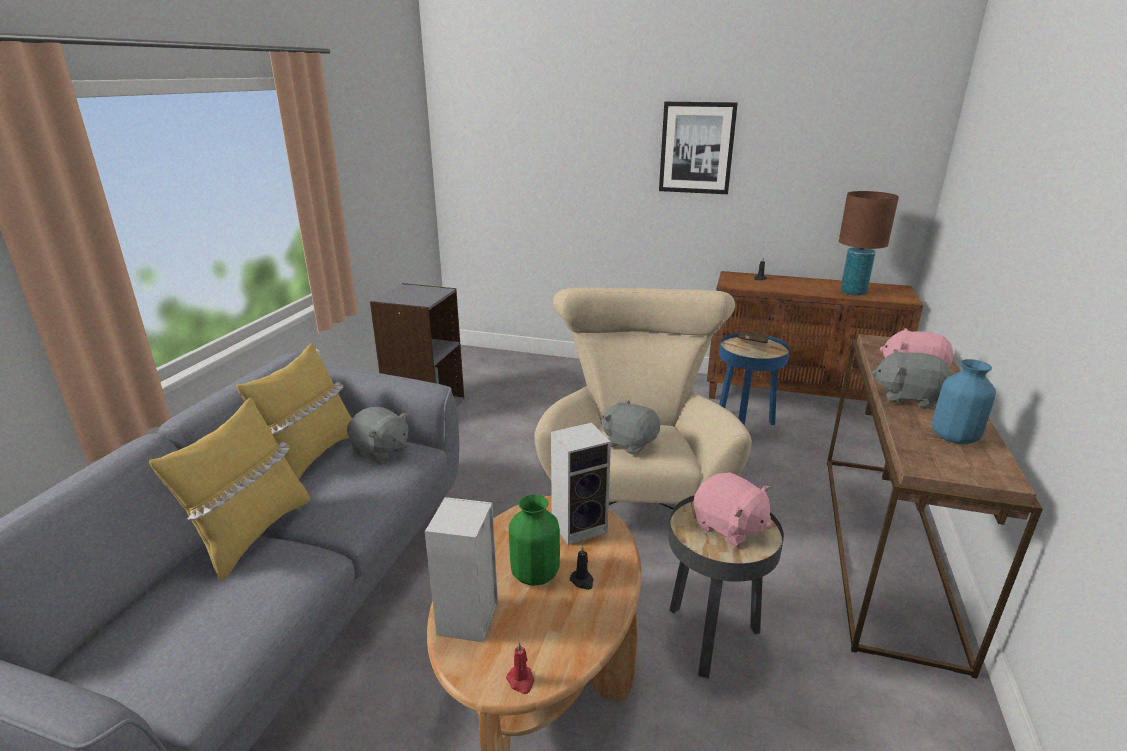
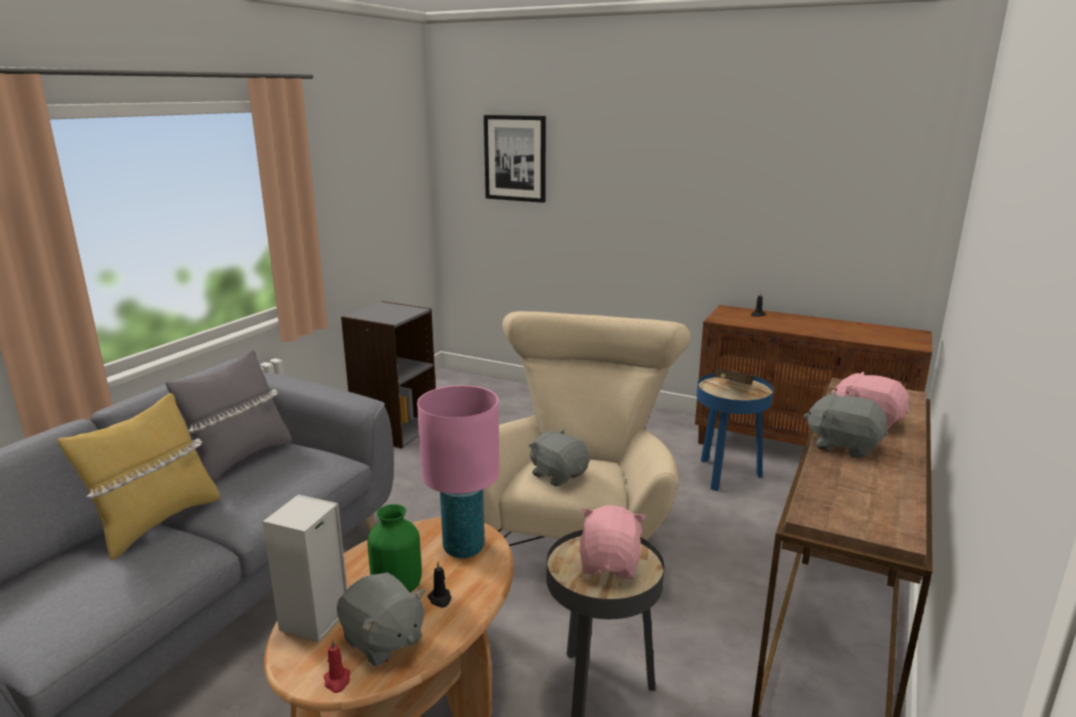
camera: 10 degrees right, 5 degrees down
yellow pillow [236,343,352,480] -> grey pillow [166,350,292,482]
grey plush toy [347,407,409,463] -> grey plush toy moved to [337,573,425,666]
speaker [551,422,611,545] -> pink table lamp [417,385,500,558]
picture [659,102,738,194] -> picture moved to [484,115,546,203]
pink plush toy [693,472,772,547] -> pink plush toy turned 135 degrees counterclockwise [579,505,646,579]
brown table lamp [839,191,899,295] -> none
blue vase [932,359,996,444] -> none

